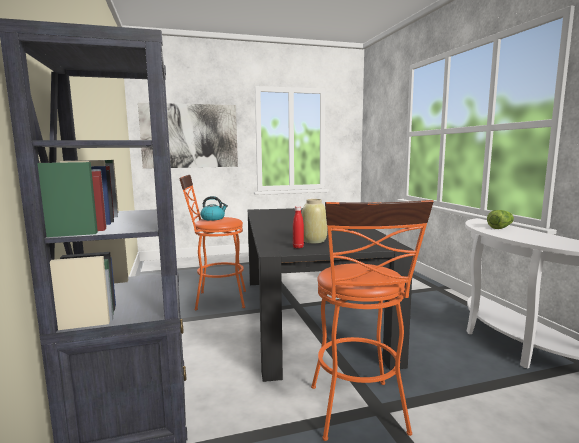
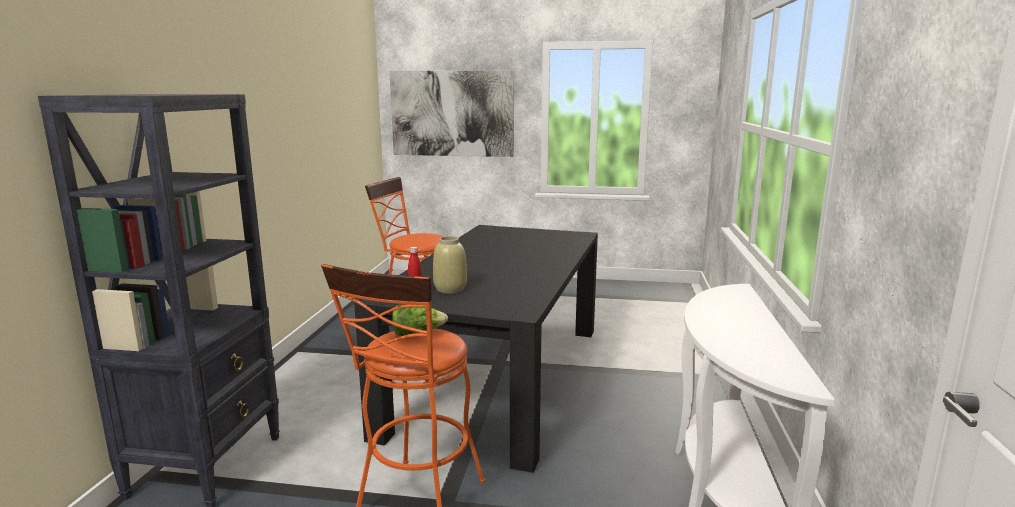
camera: 25 degrees right, 5 degrees up
kettle [200,196,228,221] -> none
lettuce [487,210,514,229] -> lettuce moved to [392,304,448,336]

